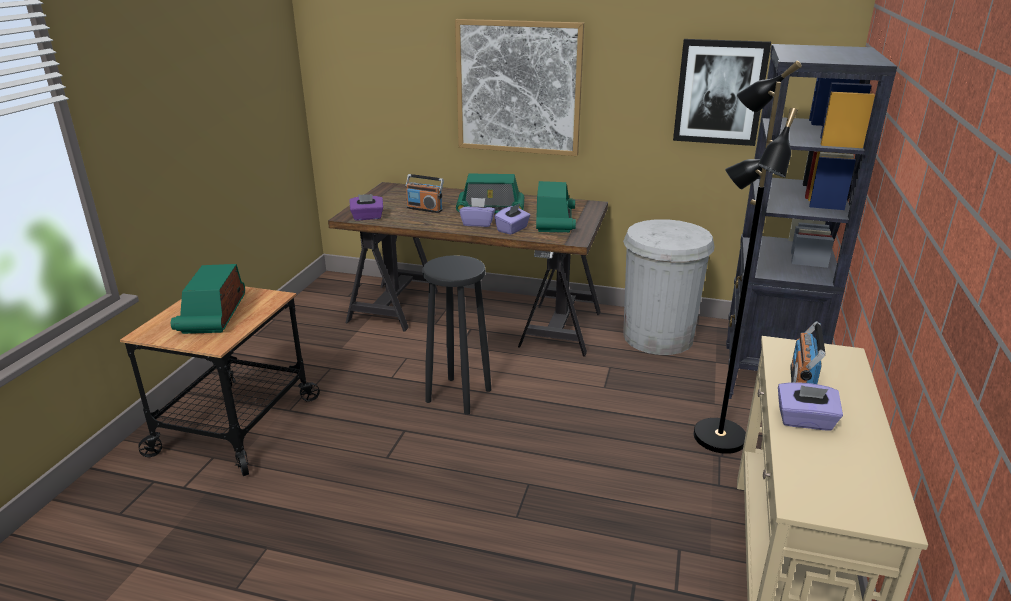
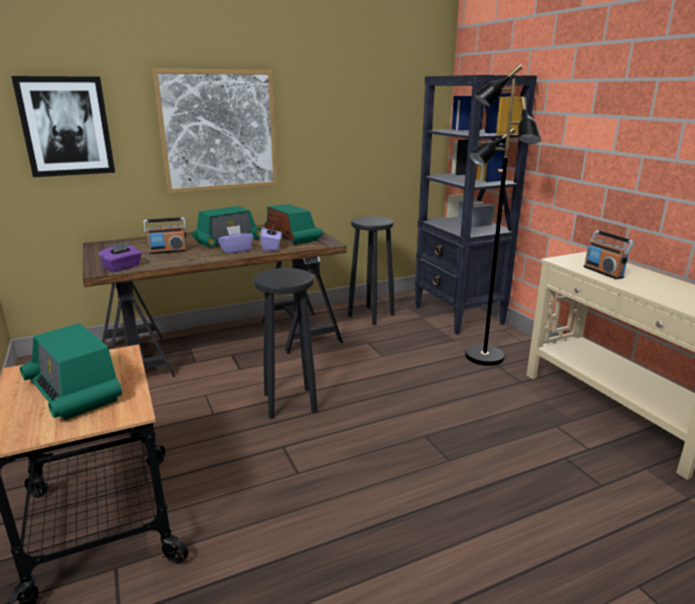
camera: 40 degrees left, 5 degrees down
white trash can [623,219,714,355] -> black stool [348,216,394,325]
picture [673,39,771,146] -> picture moved to [11,76,115,177]
purple tissue box [778,382,843,431] -> none

